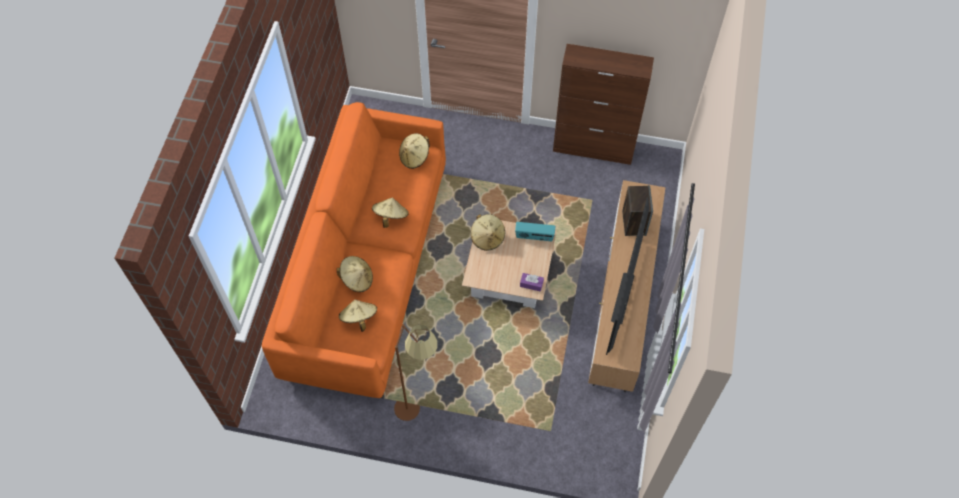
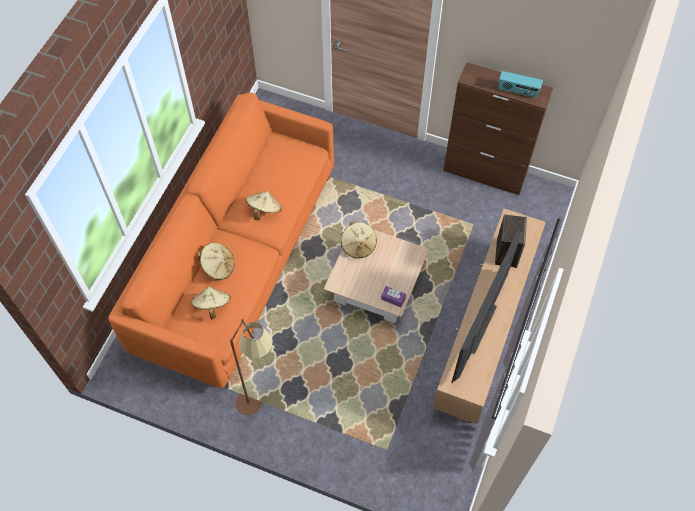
camera: 10 degrees right, 0 degrees up
beige hat [399,133,430,169] -> none
radio [515,222,556,241] -> radio moved to [499,71,543,98]

